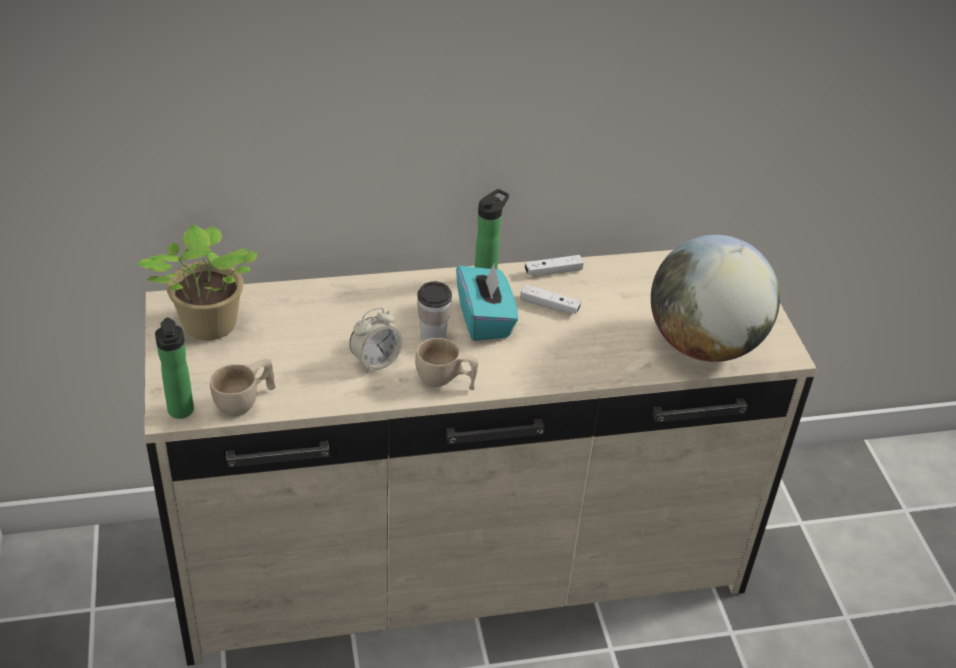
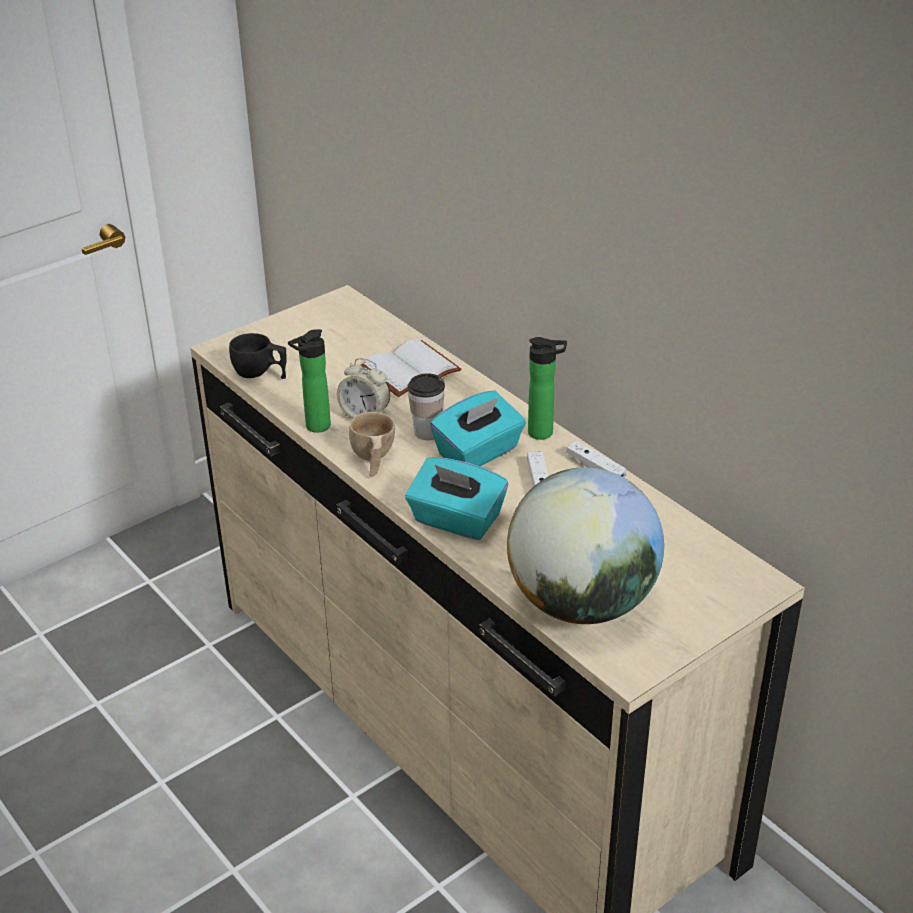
camera: 65 degrees right, 5 degrees down
potted plant [136,224,257,340] -> none
bottle [155,317,194,419] -> bottle moved to [288,329,331,433]
beige cup [210,359,276,416] -> black cup [229,333,287,379]
none -> white book [361,339,461,397]
none -> turquoise tissue box [405,457,508,540]

